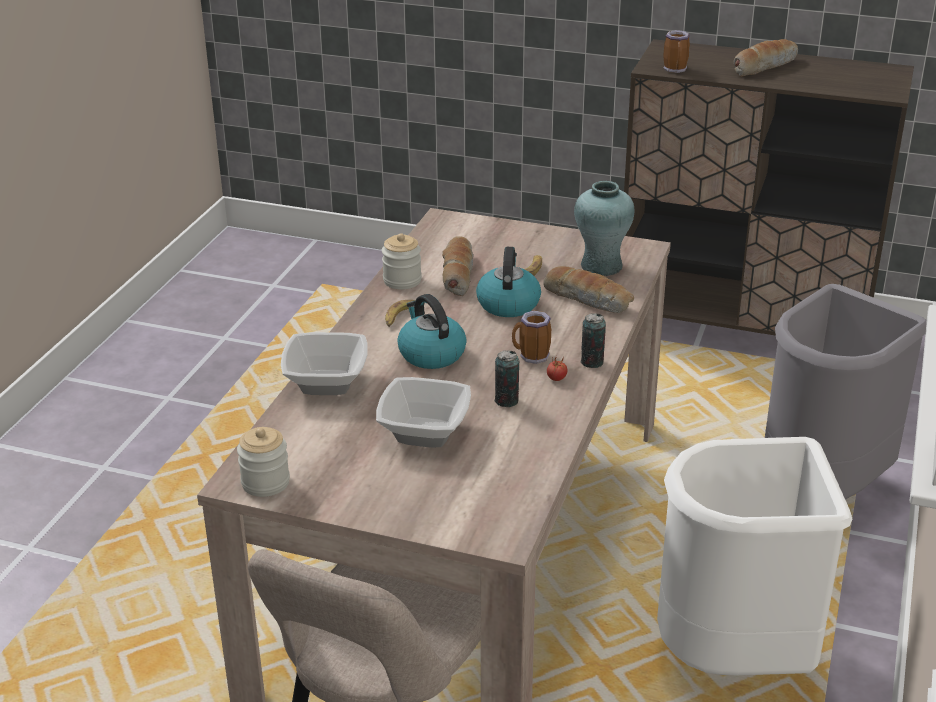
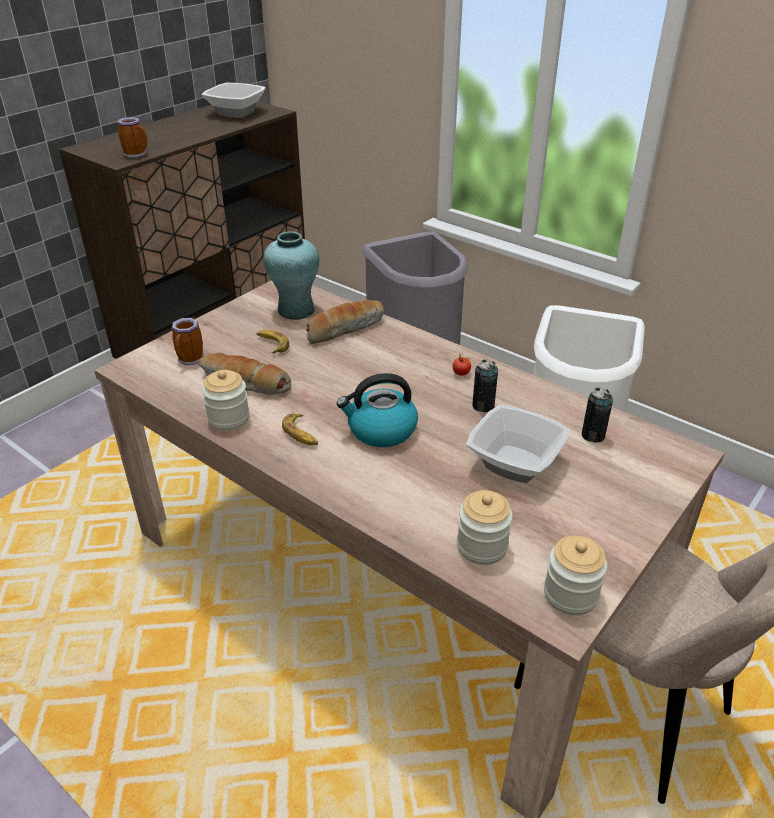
camera: 70 degrees left, 5 degrees up
bowl [281,332,368,395] -> bowl moved to [201,83,266,118]
kettle [476,247,541,317] -> none
mug [512,311,551,364] -> mug moved to [172,318,204,365]
can [580,313,606,368] -> can moved to [582,388,613,443]
bread [733,39,798,77] -> none
none -> jar [457,490,513,565]

